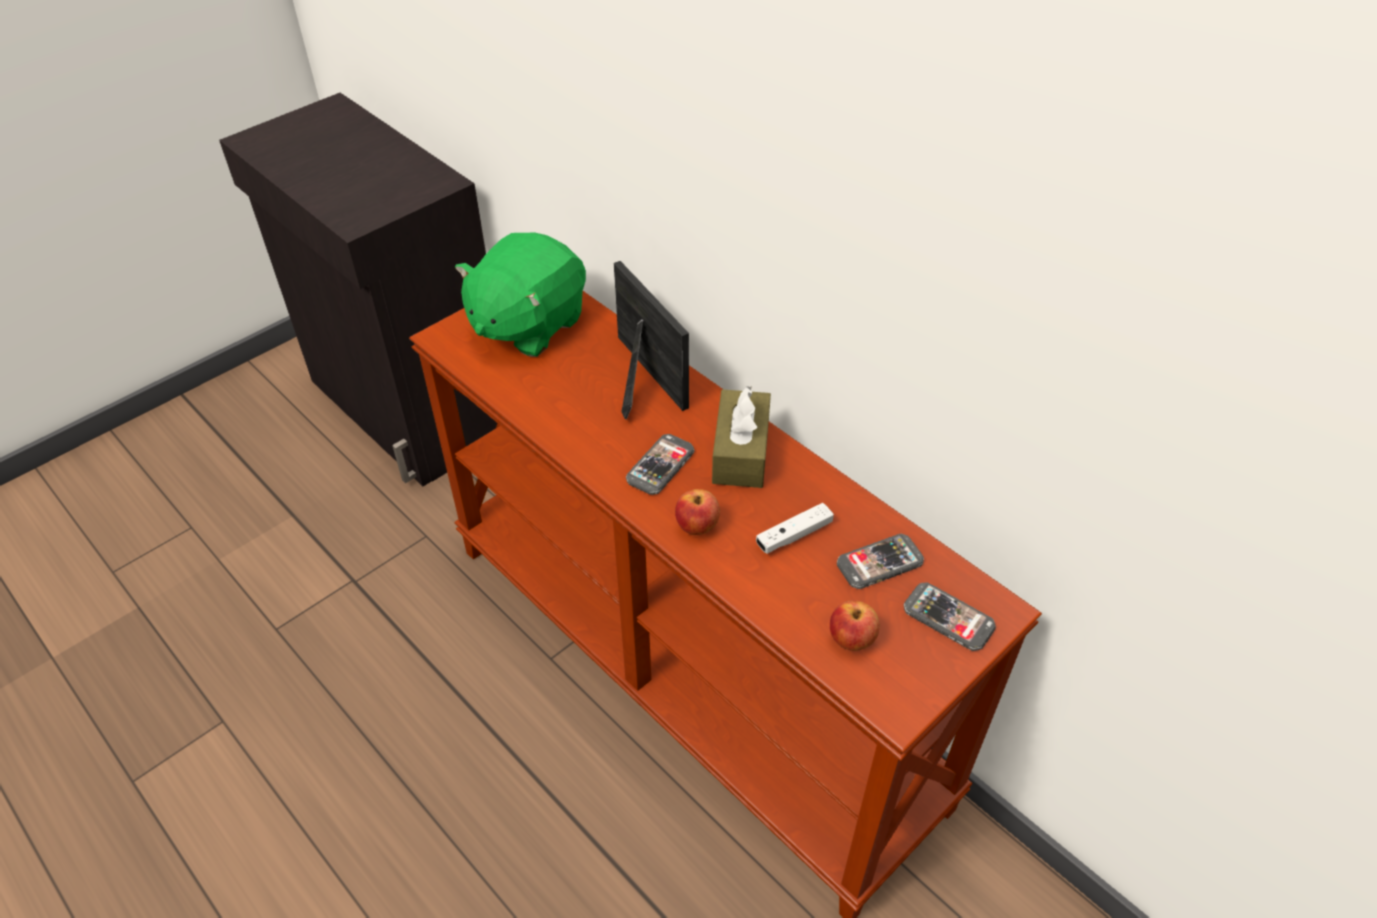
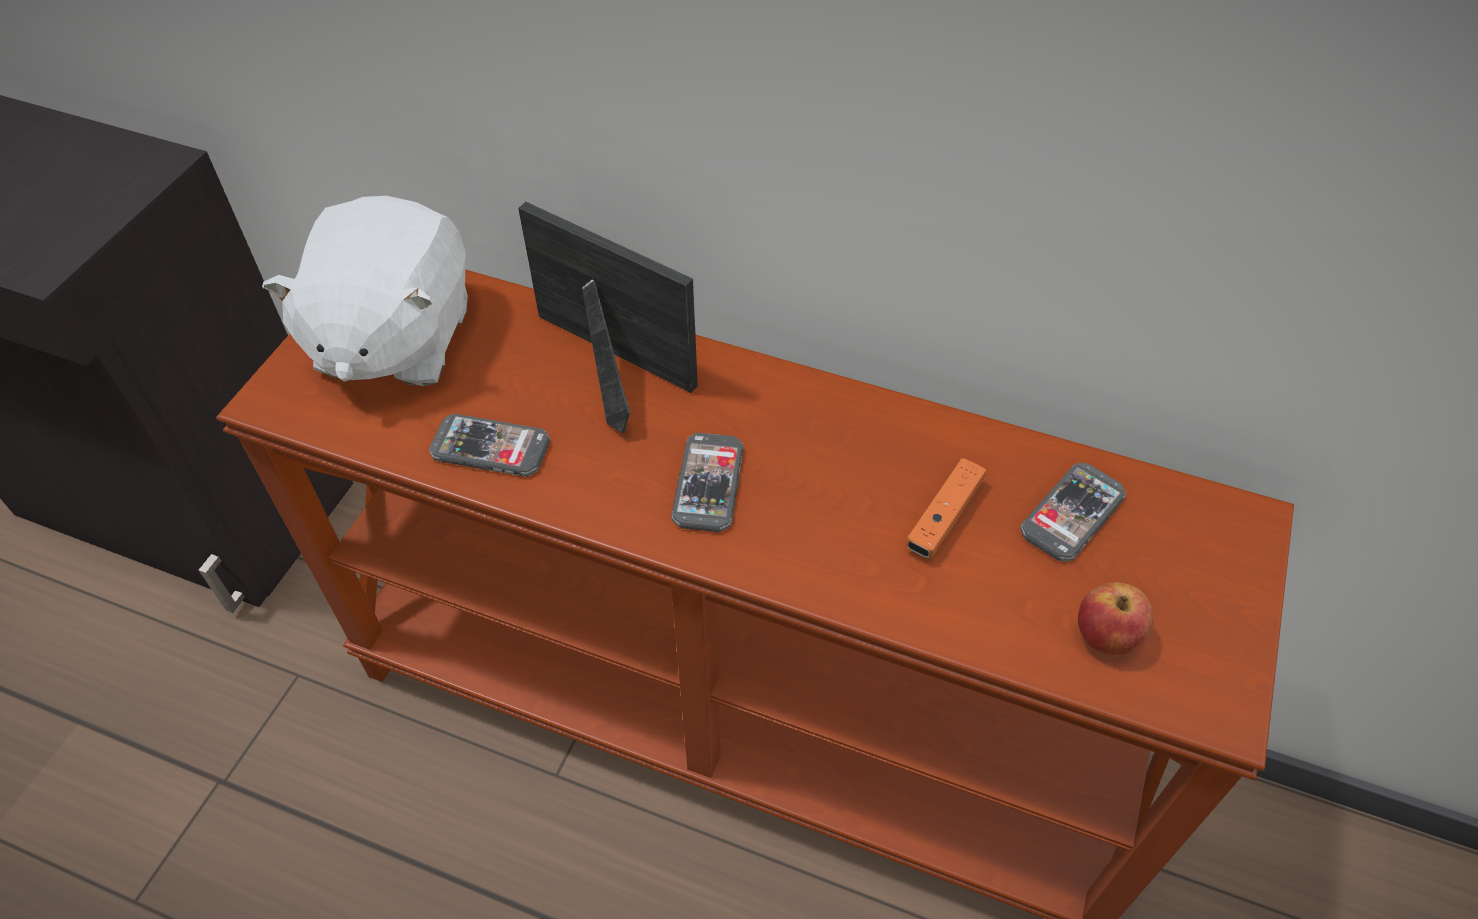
camera: 25 degrees left, 5 degrees up
green plush toy [455,232,586,357] -> white plush toy [262,196,468,386]
apple [675,489,720,535] -> none
brown tissue box [712,386,771,488] -> none
white game controller [756,503,834,554] -> orange game controller [905,458,986,558]
phone [904,582,996,651] -> phone moved to [429,414,550,477]

